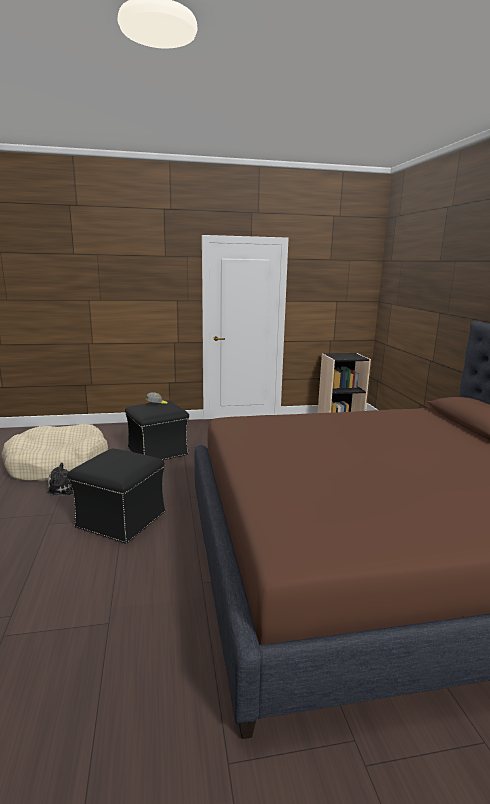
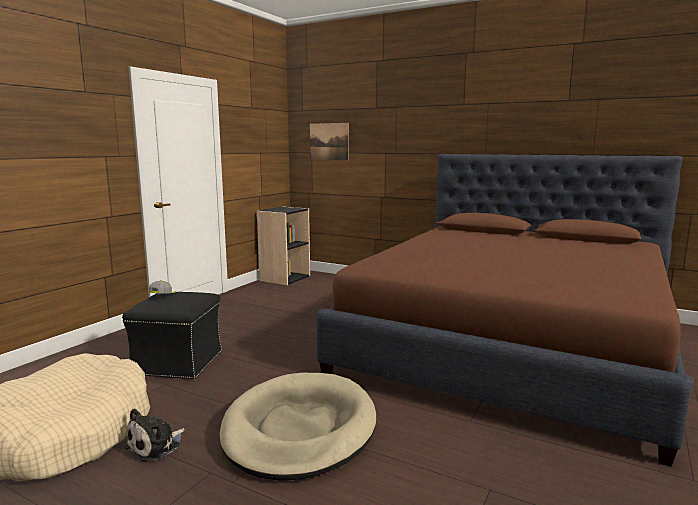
camera: 50 degrees left, 5 degrees down
black ottoman [67,448,165,544] -> beige dog bed [219,373,376,480]
none -> picture [310,123,349,160]

